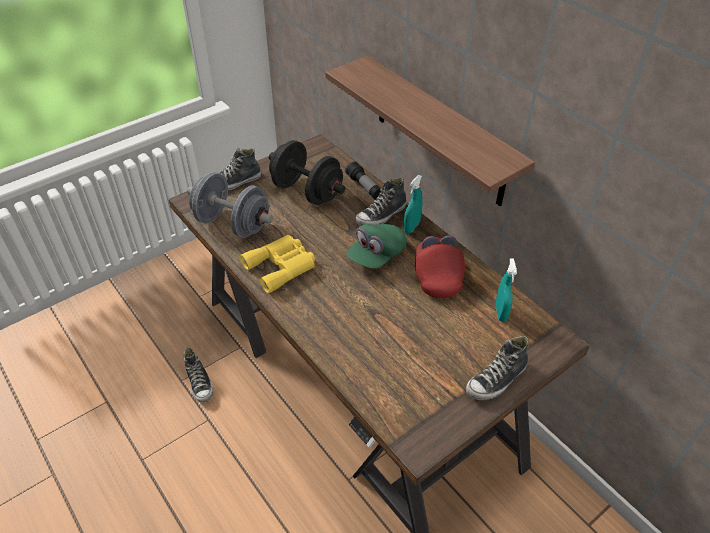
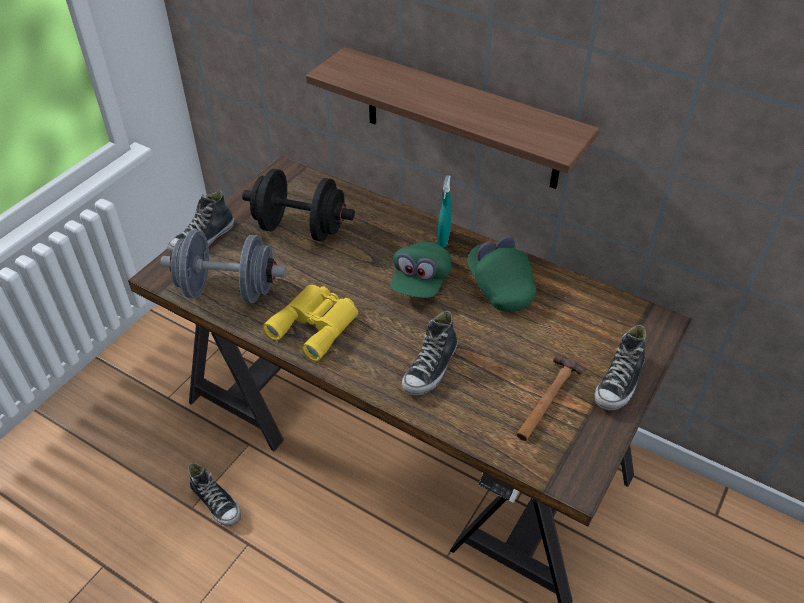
camera: 20 degrees left, 0 degrees up
flashlight [345,161,381,200] -> none
shoe [355,177,407,226] -> shoe moved to [402,311,458,396]
red cap [415,236,465,298] -> green cap [467,237,537,312]
turquoise spray bottle [495,258,517,322] -> none
none -> hammer [517,354,584,441]

